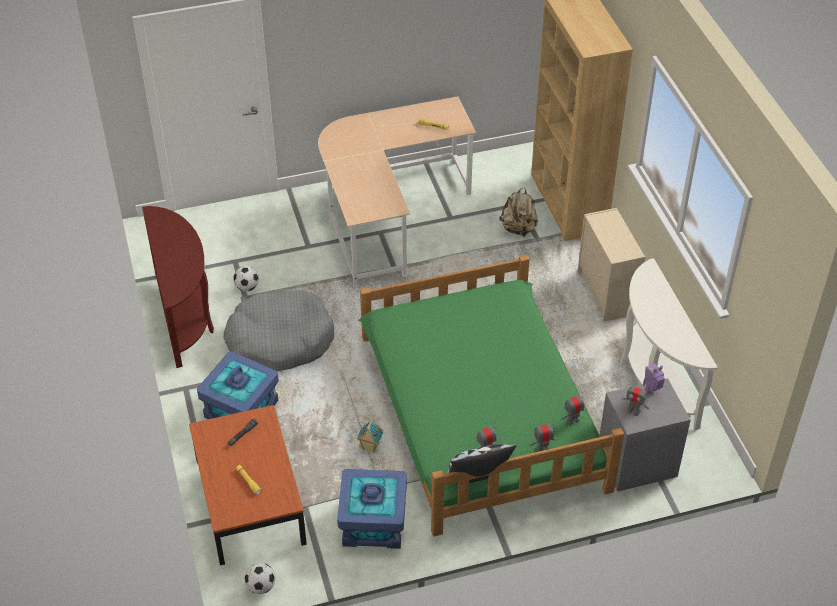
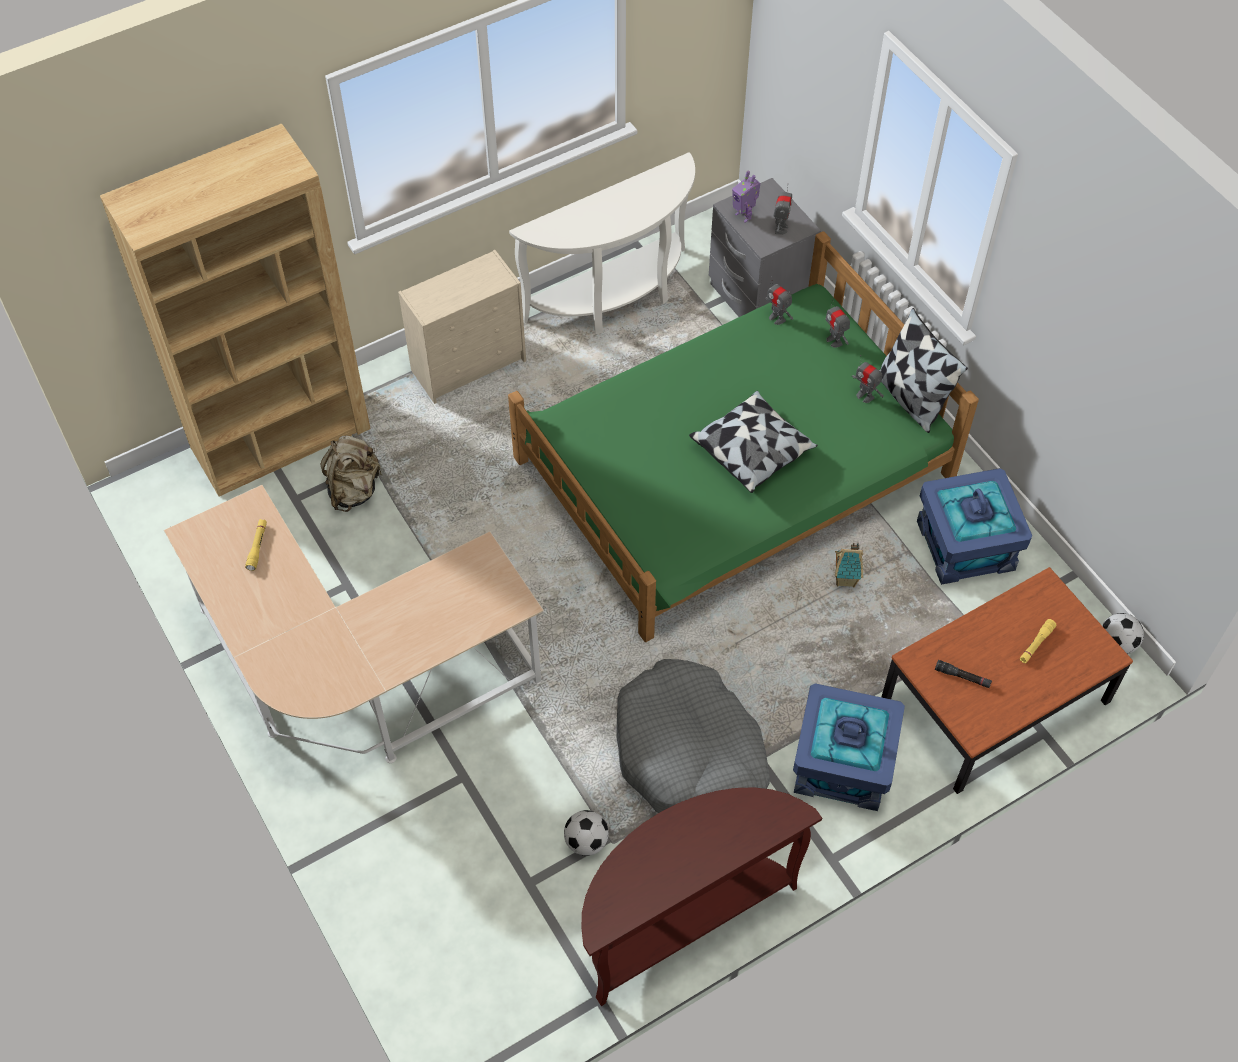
camera: 105 degrees left, 10 degrees up
none -> pillow [689,391,818,493]

